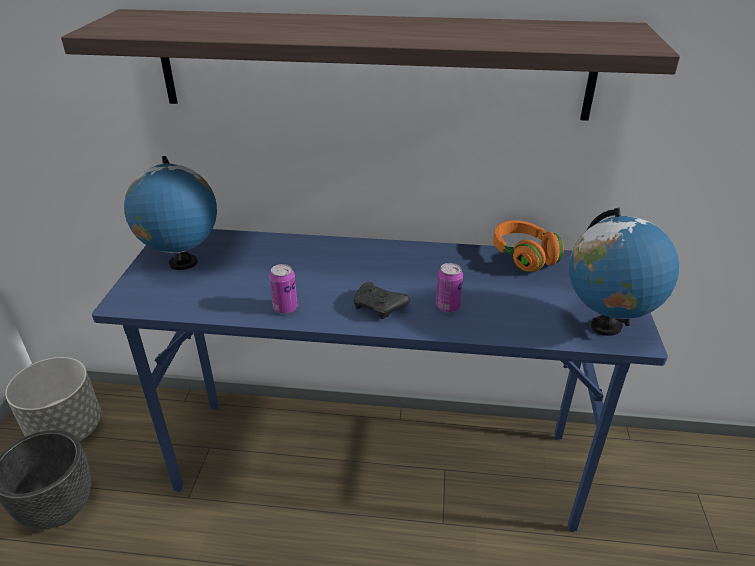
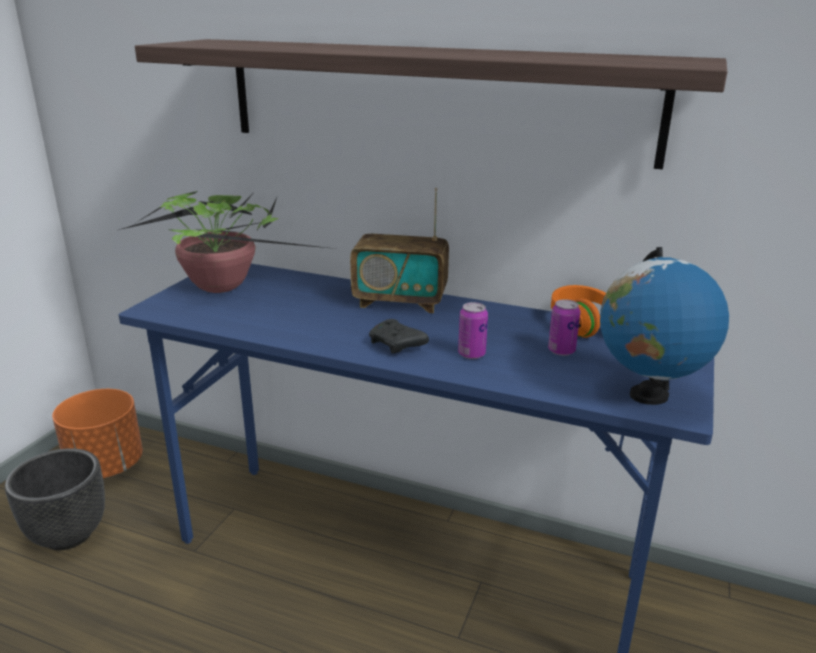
camera: 15 degrees right, 10 degrees down
grey planter [5,357,101,442] -> orange planter [52,389,143,478]
globe [124,156,217,270] -> potted plant [119,191,335,293]
can [269,264,298,314] -> can moved to [548,299,580,356]
none -> radio [350,188,449,313]

